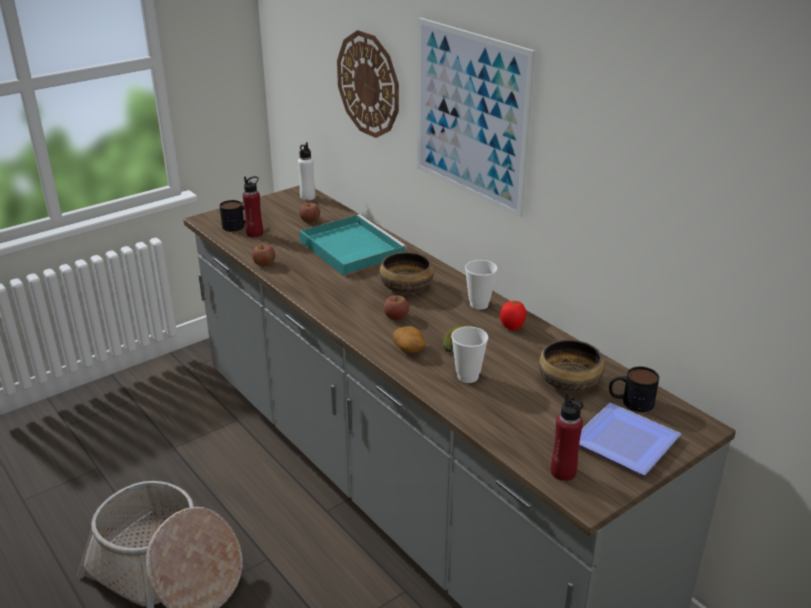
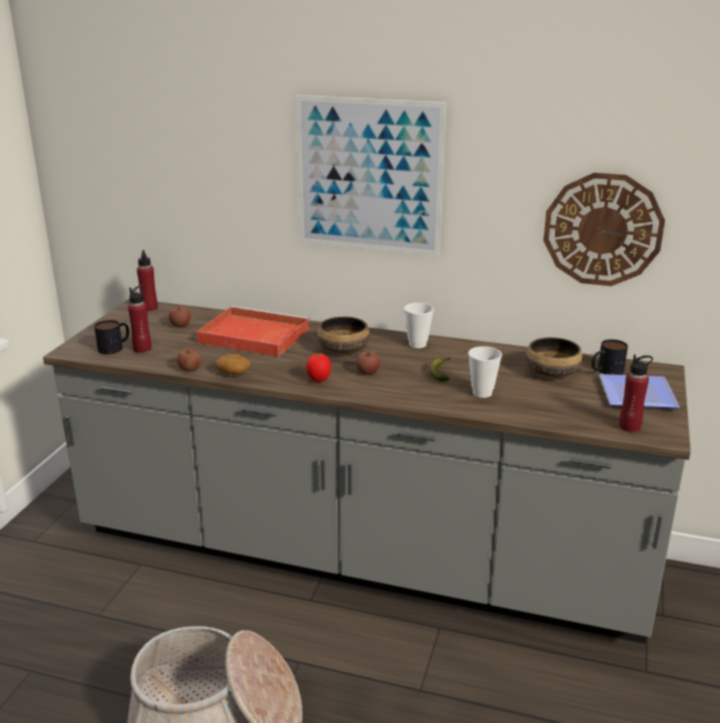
camera: 35 degrees left, 5 degrees down
white bottle [298,142,315,201] -> red bottle [137,250,158,311]
turquoise tray [300,214,407,276] -> red tray [196,306,310,357]
wall clock [337,30,399,138] -> wall clock moved to [543,173,665,286]
potato [393,326,425,353] -> potato moved to [215,354,251,375]
tomato [500,300,526,330] -> tomato moved to [306,353,331,382]

